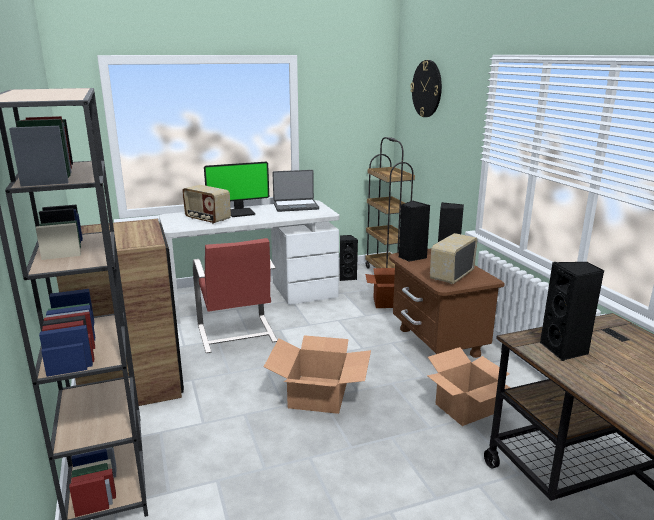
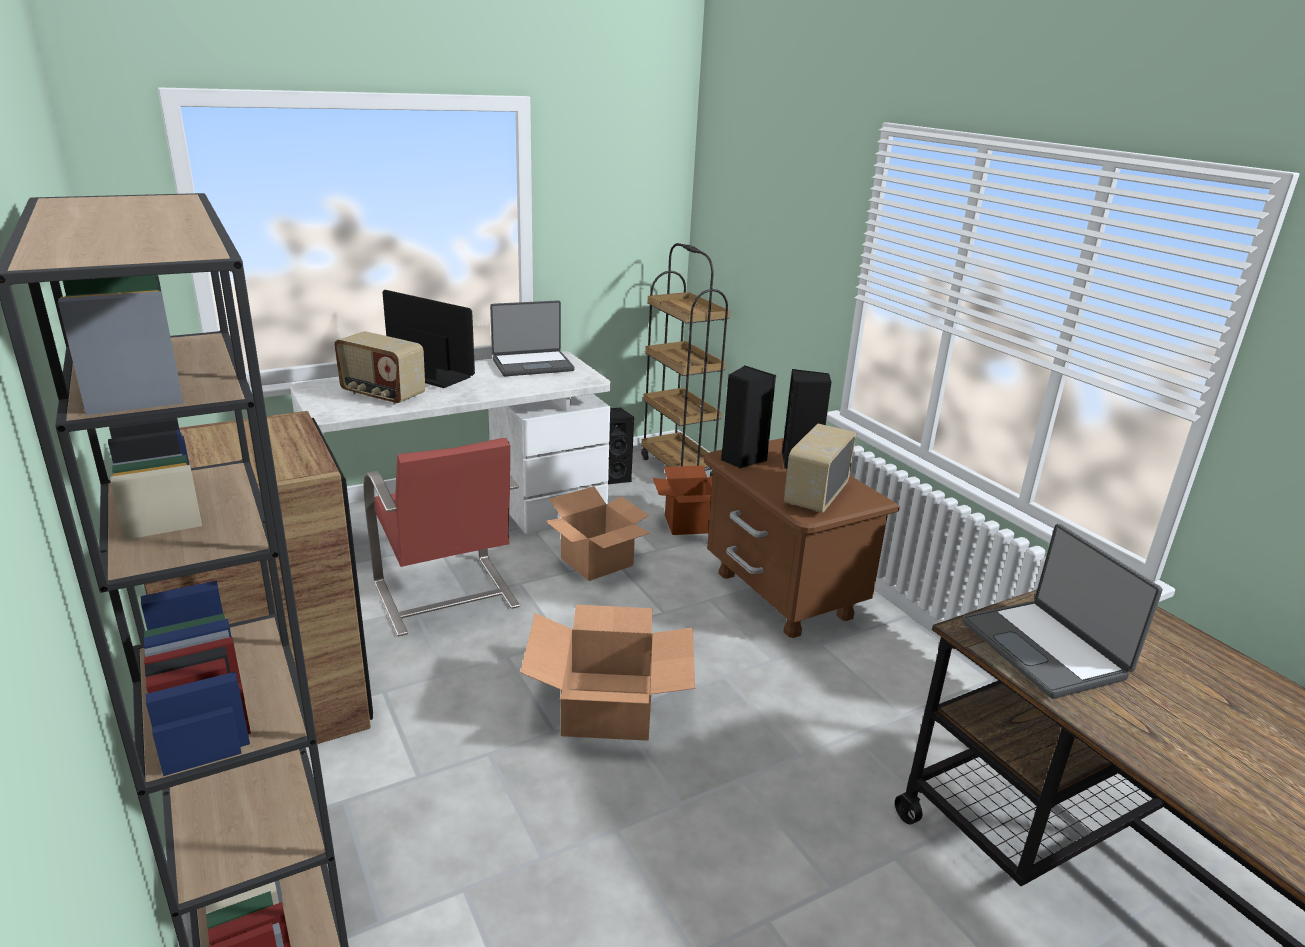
camera: 10 degrees left, 5 degrees up
monitor [204,162,269,217] -> monitor turned 120 degrees counterclockwise [382,290,475,388]
wall clock [410,60,442,117] -> none
cardboard box [427,347,511,426] -> cardboard box moved to [546,486,650,581]
black speaker [540,262,604,361] -> laptop [962,524,1163,699]

